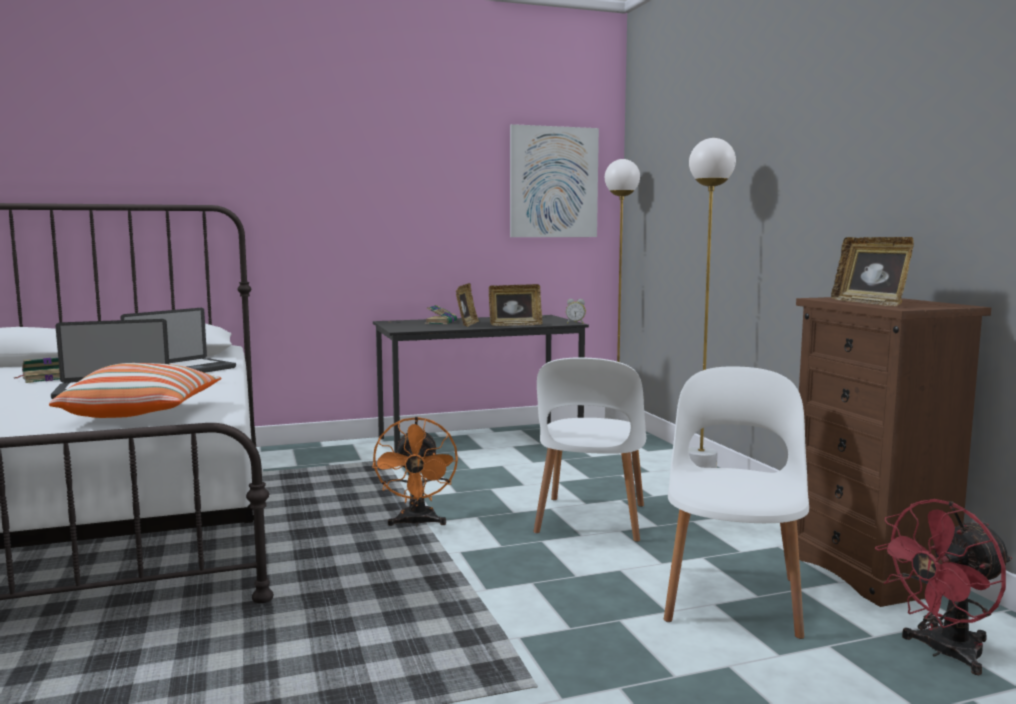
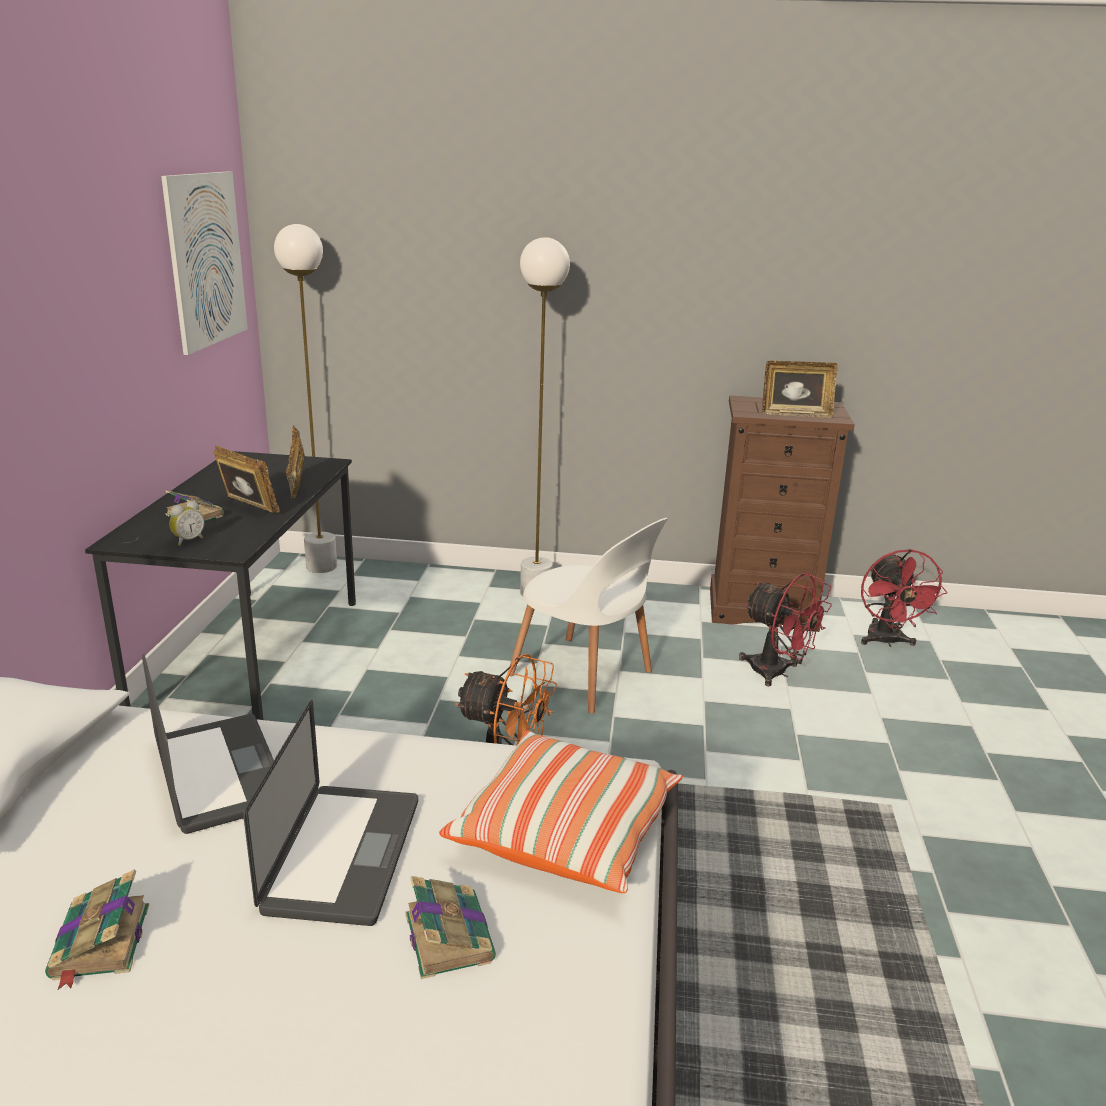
camera: 65 degrees left, 15 degrees up
picture frame [489,284,543,326] -> picture frame turned 150 degrees clockwise [286,425,305,500]
alarm clock [566,299,586,324] -> alarm clock moved to [169,501,204,546]
white chair [664,366,809,639] -> red fan [739,573,832,686]
none -> book [405,876,496,979]

